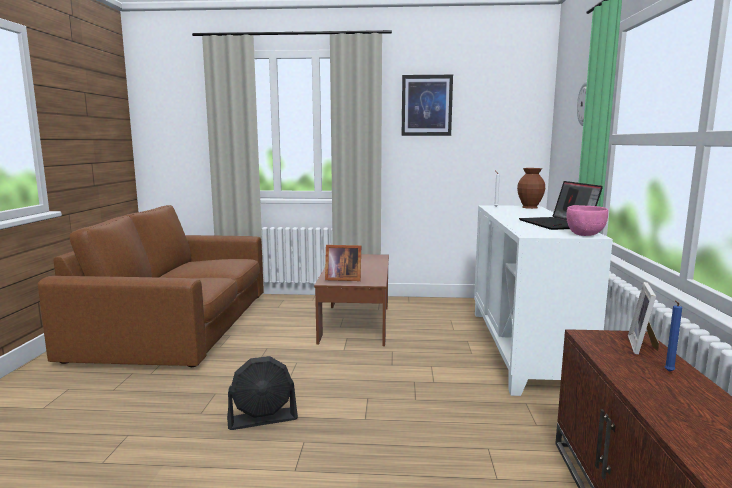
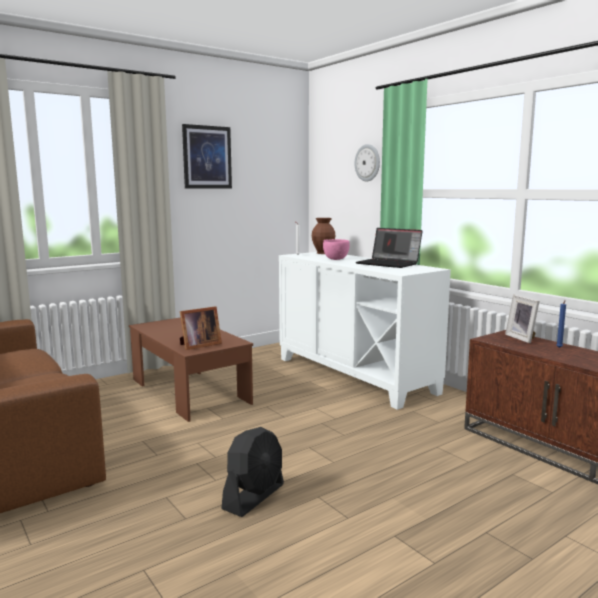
camera: 40 degrees left, 0 degrees up
pink bowl [566,205,608,236] -> pink bowl moved to [323,239,350,260]

